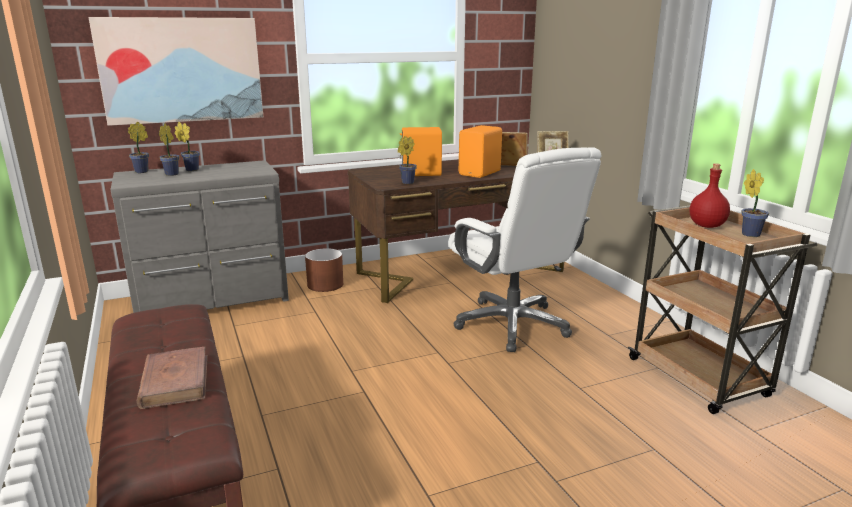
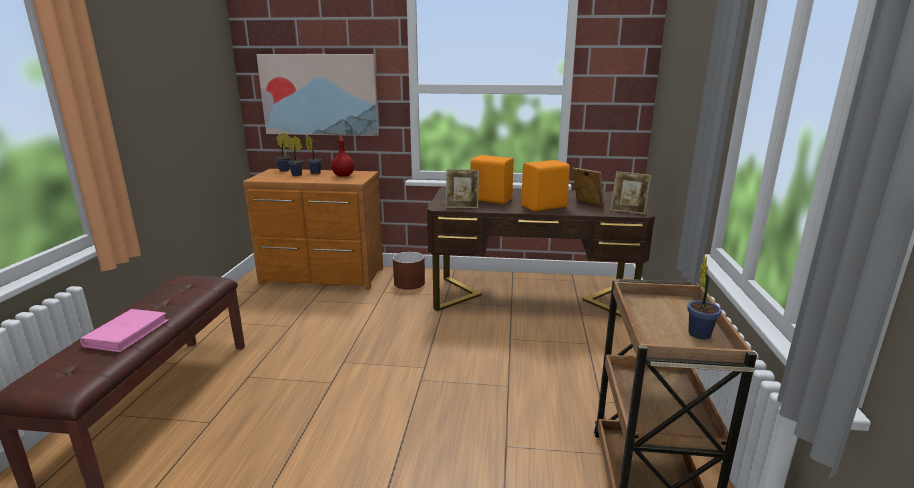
camera: 30 degrees right, 0 degrees up
grey dresser [110,160,289,313] -> brown dresser [243,169,383,290]
brown book [137,347,208,409] -> pink book [80,309,169,352]
potted plant [398,136,417,184] -> picture frame [446,169,479,208]
white office chair [448,147,601,352] -> none
red bottle [689,164,730,228] -> red bottle moved to [331,137,354,177]

